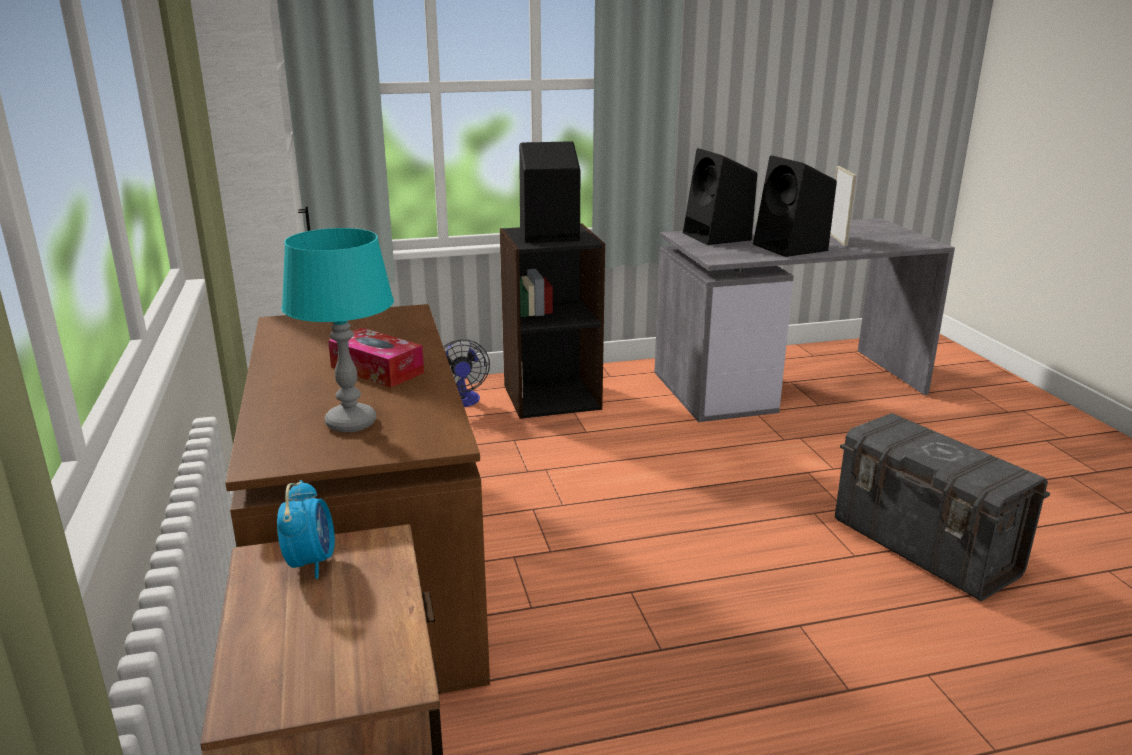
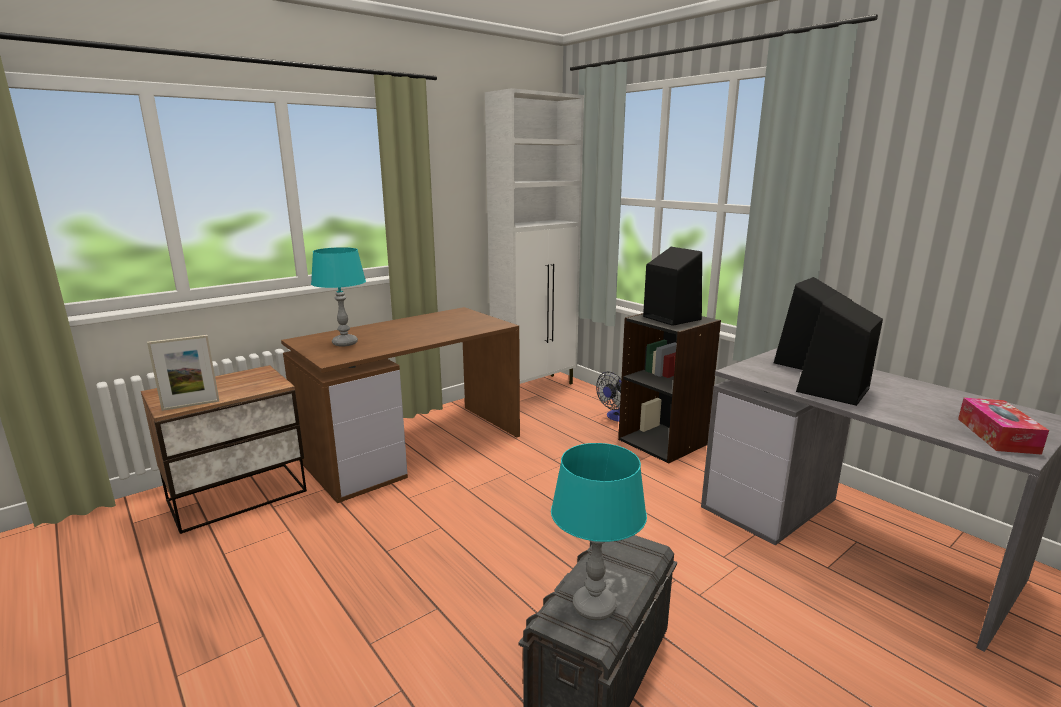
camera: 65 degrees right, 5 degrees down
alarm clock [277,480,335,579] -> none
tissue box [328,328,424,388] -> tissue box moved to [958,398,1049,455]
picture frame [830,166,857,246] -> picture frame moved to [147,335,219,411]
none -> turquoise table lamp [551,443,647,620]

